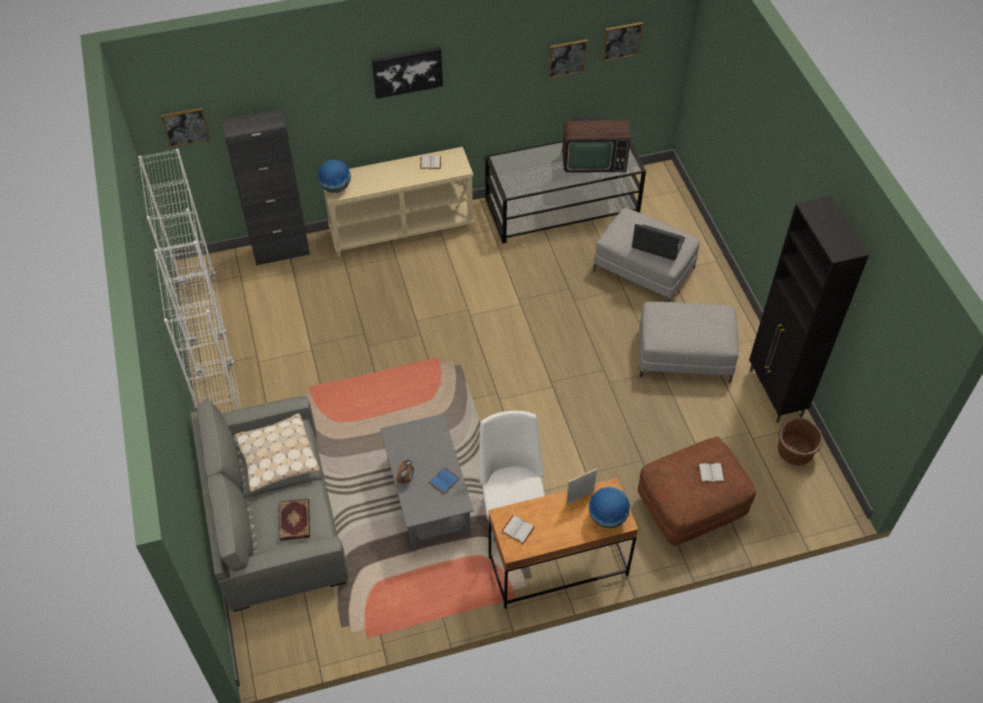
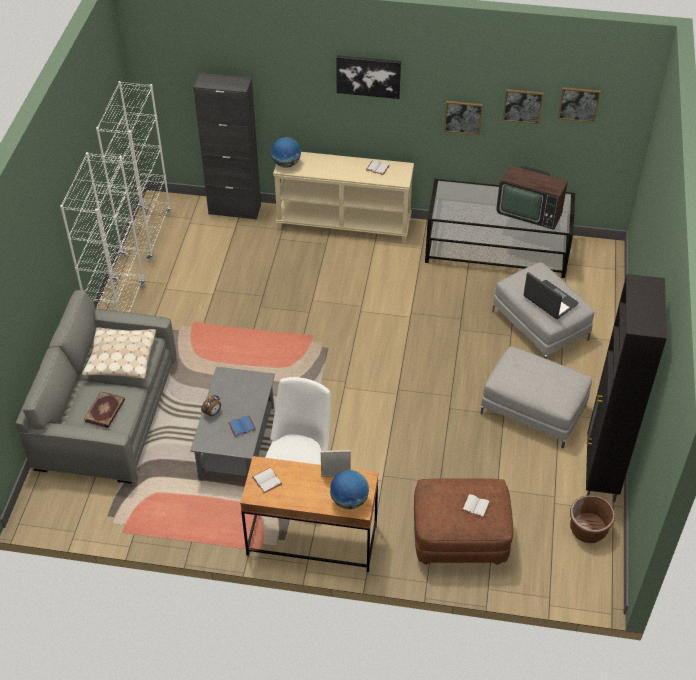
camera: 25 degrees right, 5 degrees down
picture [161,108,211,148] -> picture moved to [444,101,483,135]

